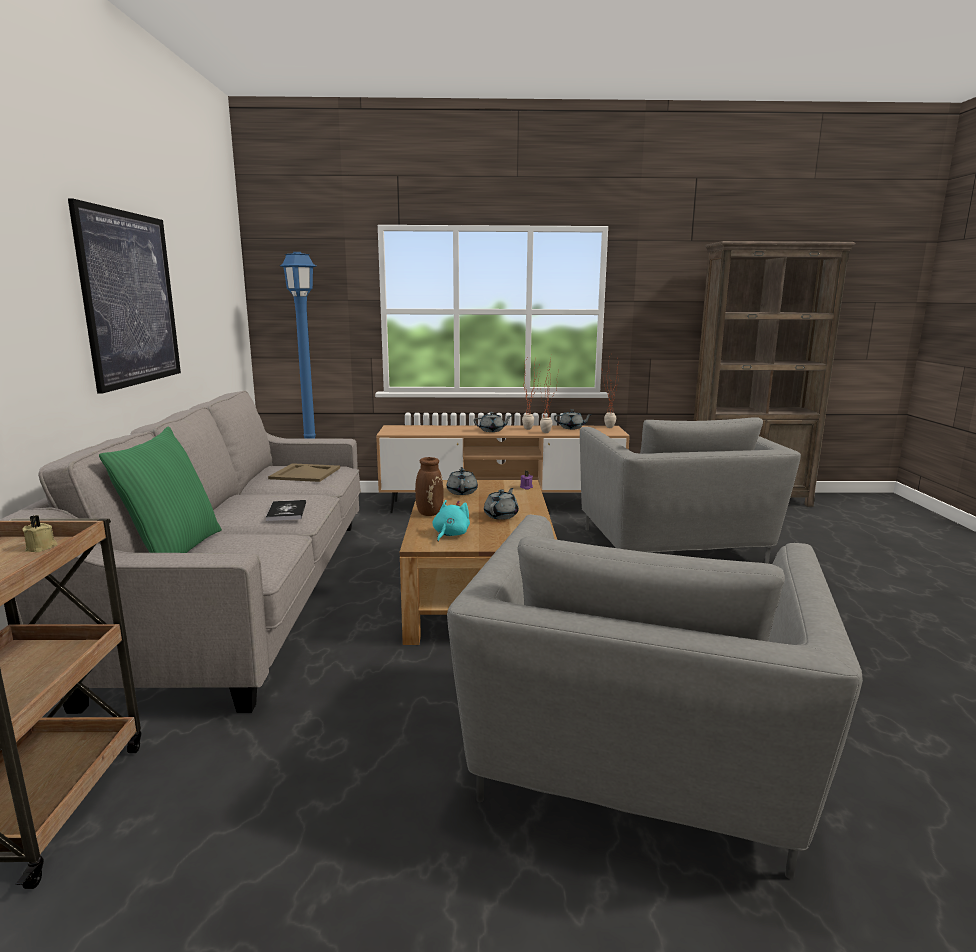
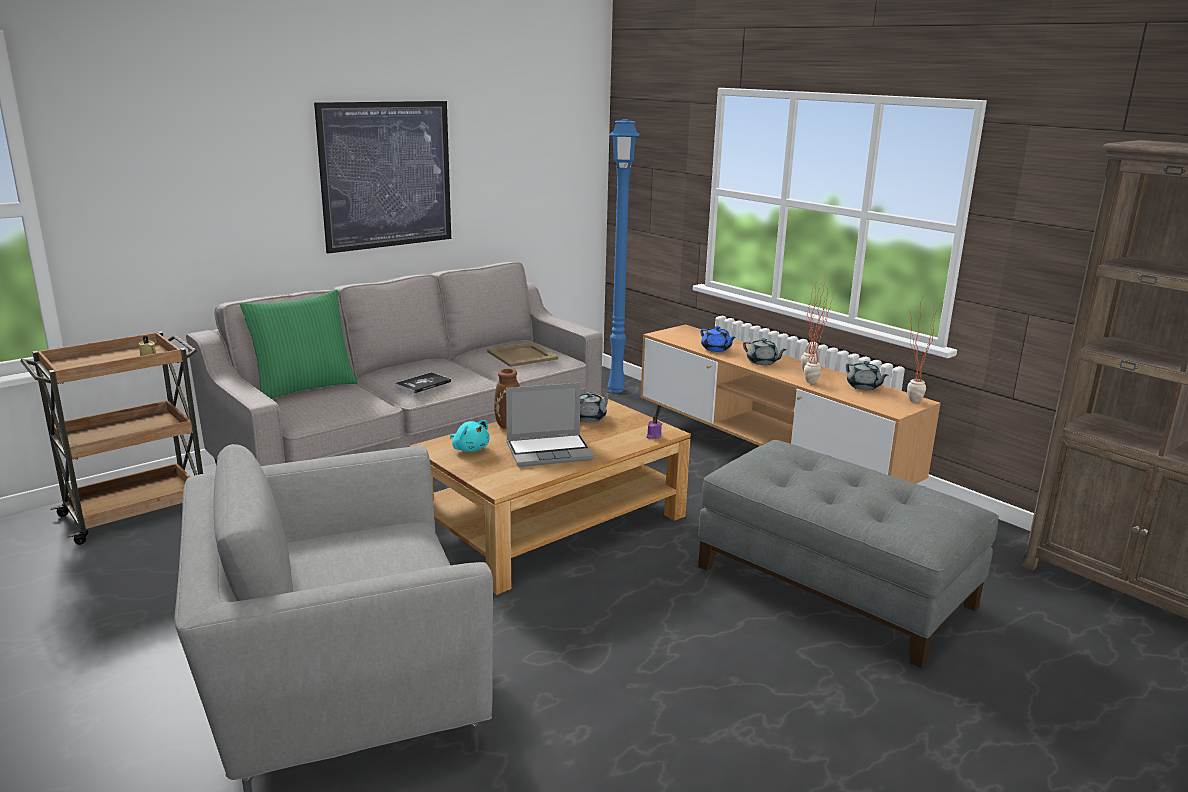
camera: 50 degrees right, 5 degrees up
turquoise plush toy [432,500,470,542] -> turquoise plush toy turned 60 degrees clockwise [450,420,490,452]
grey teapot [484,488,519,520] -> laptop [506,383,594,467]
grey armchair [580,417,801,564] -> grey ottoman [698,440,999,668]
none -> blue teapot [700,326,736,352]

